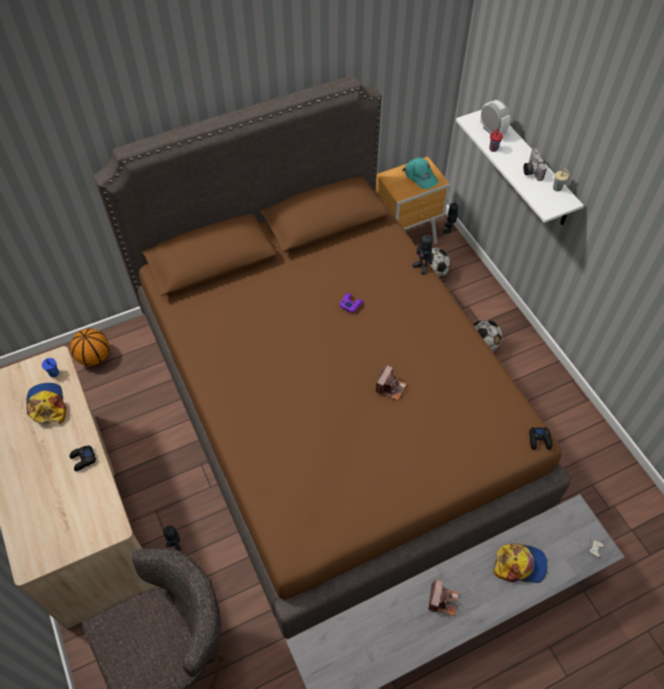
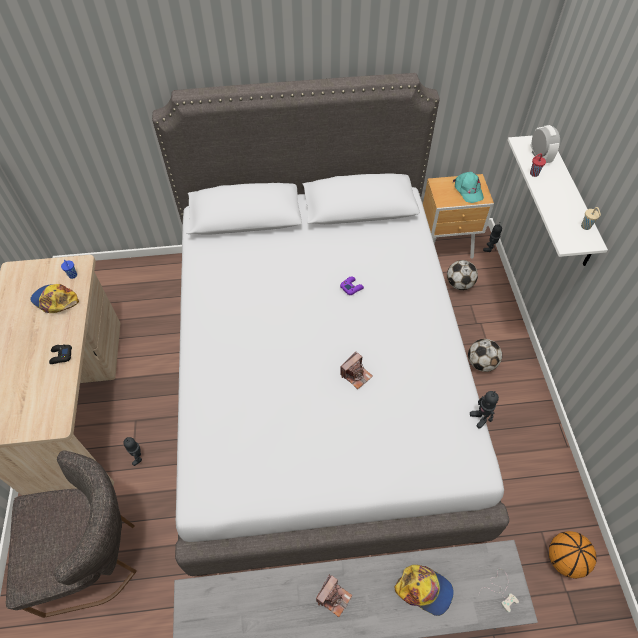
camera: 20 degrees right, 0 degrees up
cap [26,383,66,424] -> cap turned 60 degrees counterclockwise [30,284,79,313]
basketball [70,329,109,366] -> basketball moved to [549,531,597,579]
brown bed [93,75,571,639] -> grey bed [152,73,509,576]
toy robot [412,232,432,275] -> toy robot moved to [470,391,499,429]
camera [523,148,546,181] -> none
black game controller [529,427,552,450] -> none

